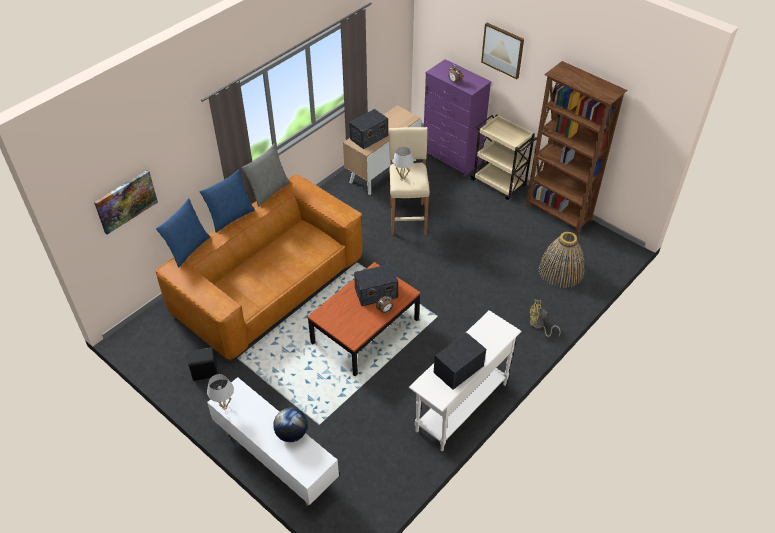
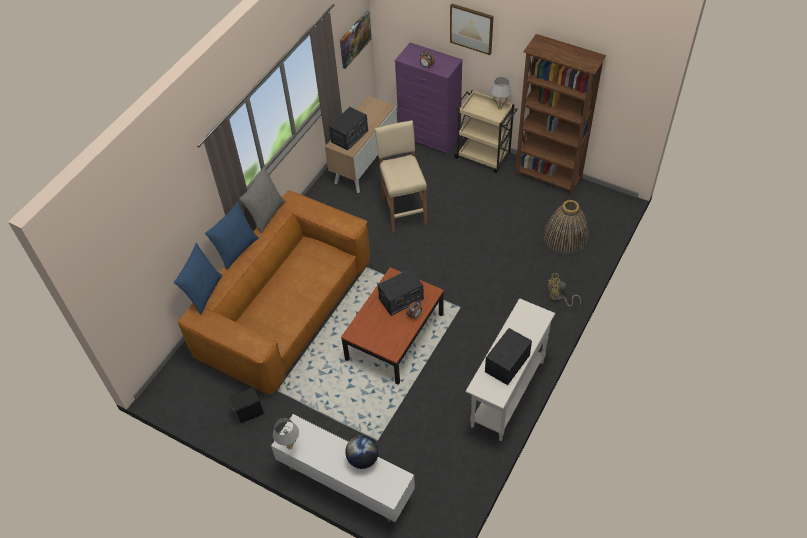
camera: 10 degrees left, 5 degrees up
picture [94,170,158,234] -> picture moved to [340,11,372,69]
white table lamp [392,147,414,181] -> white table lamp moved to [491,77,511,110]

